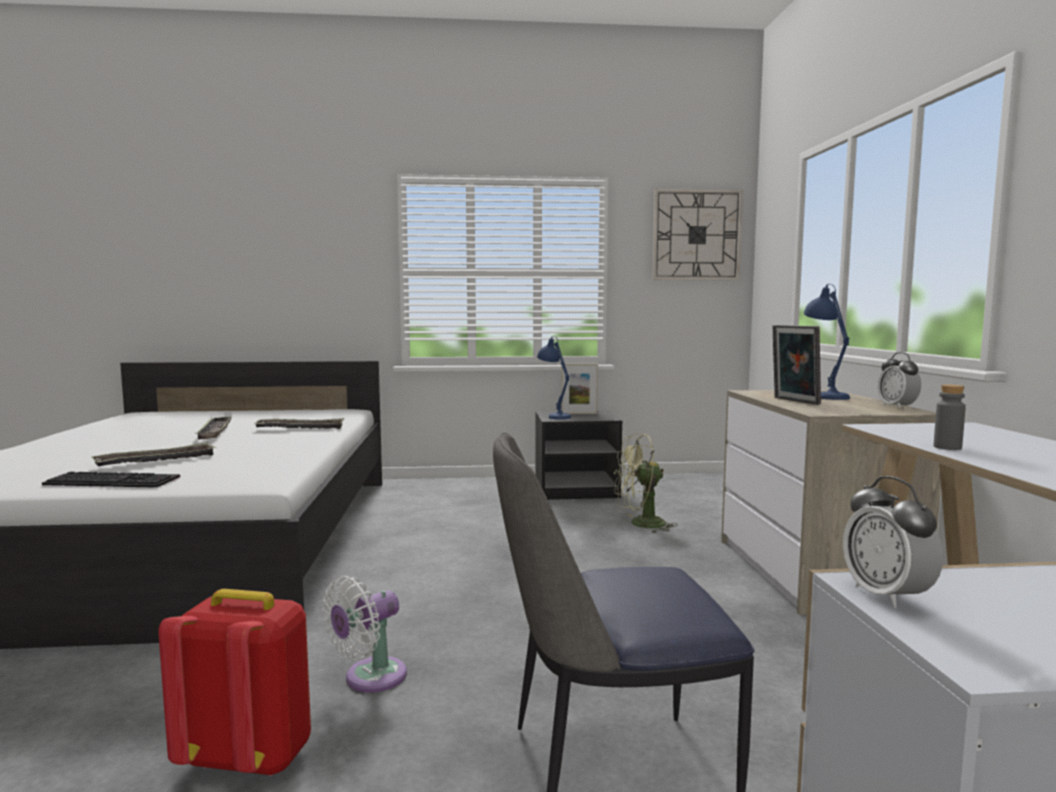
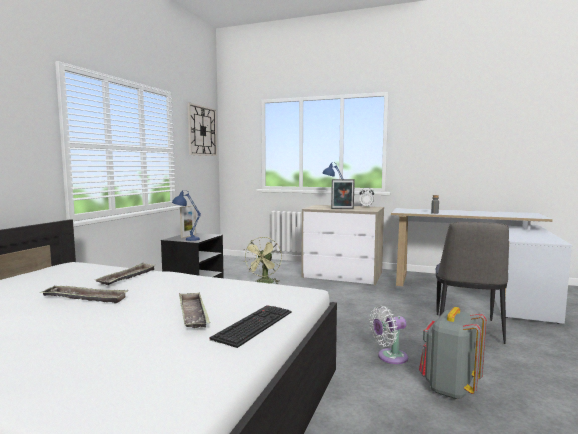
camera: 65 degrees left, 0 degrees up
red backpack [158,589,311,776] -> grey backpack [419,307,487,399]
white fan [323,576,407,693] -> white fan turned 90 degrees clockwise [369,306,408,364]
alarm clock [843,476,943,608] -> none

